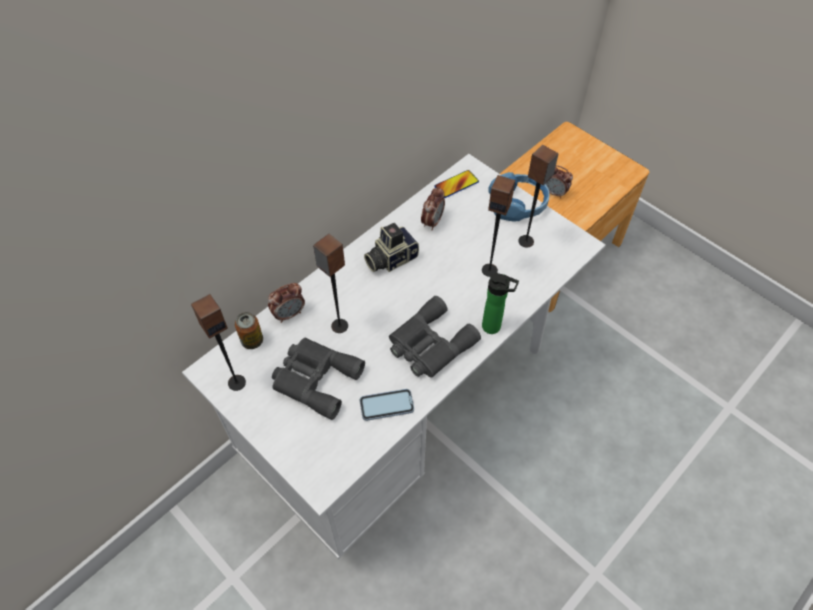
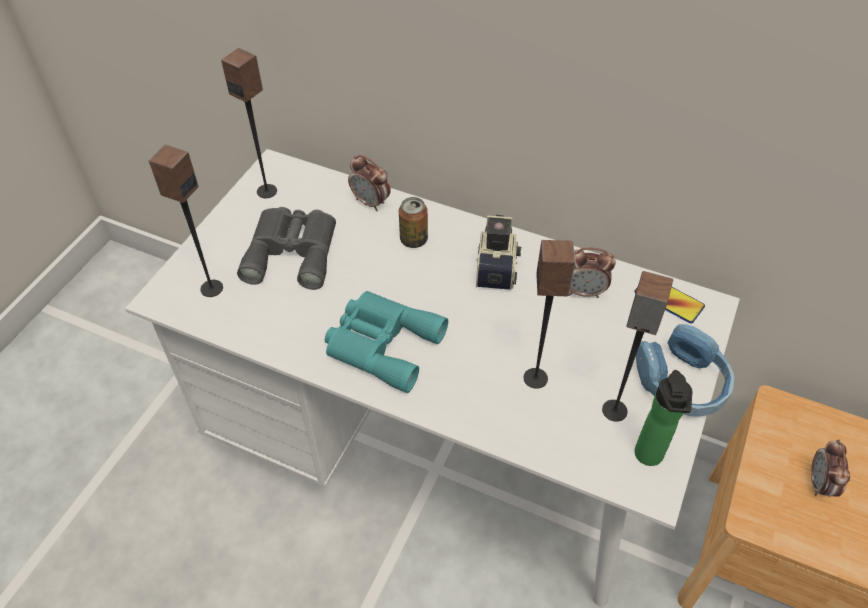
camera: 70 degrees right, 5 degrees down
can [235,312,263,349] -> can moved to [399,197,428,248]
speaker [313,234,348,333] -> speaker moved to [148,145,223,297]
phone [360,389,414,421] -> none
camera [364,223,419,272] -> camera turned 60 degrees clockwise [476,215,522,290]
grey binoculars [389,296,481,378] -> turquoise binoculars [325,291,448,393]
bottle [482,273,519,334] -> bottle moved to [634,370,693,466]

